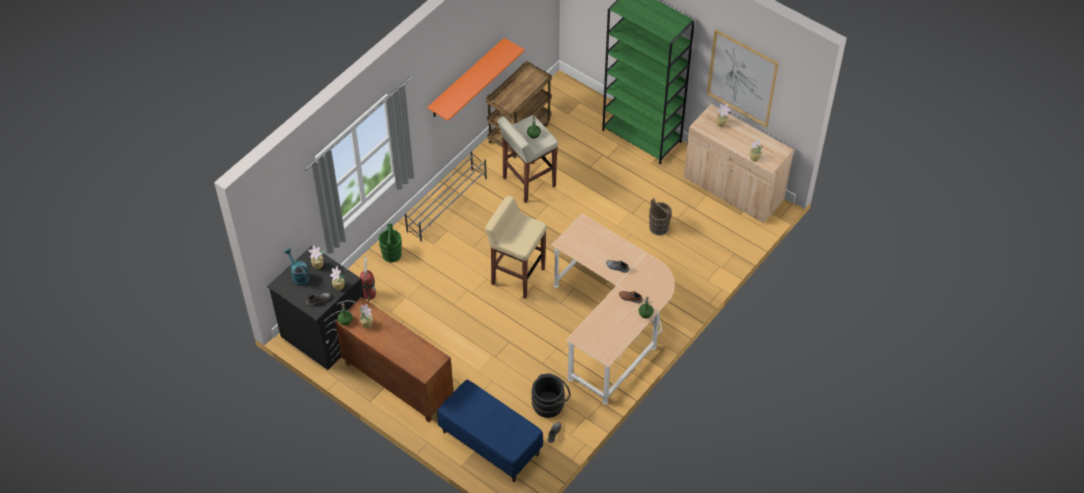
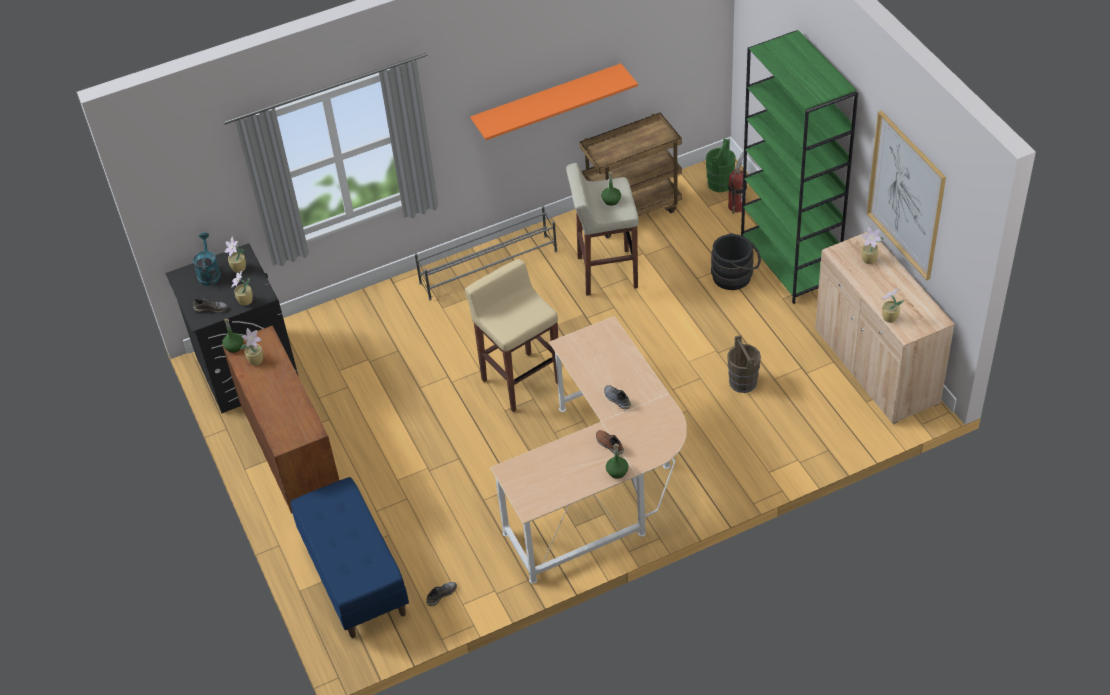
camera: 30 degrees right, 5 degrees down
fire extinguisher [360,257,376,302] -> fire extinguisher moved to [728,151,747,214]
green bucket [378,223,402,262] -> green bucket moved to [706,139,736,192]
black bucket [532,373,571,418] -> black bucket moved to [711,233,761,290]

